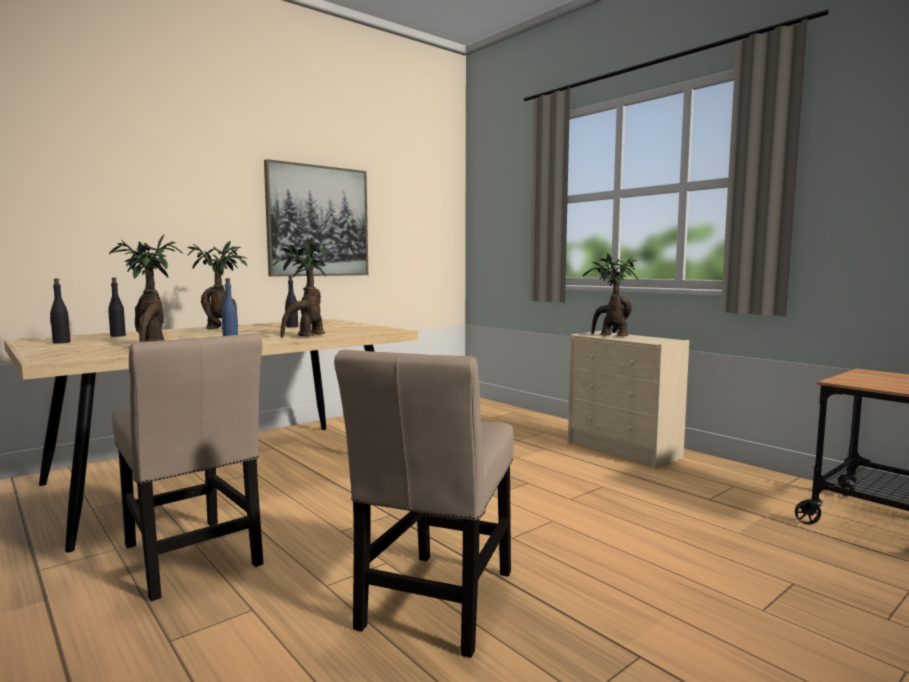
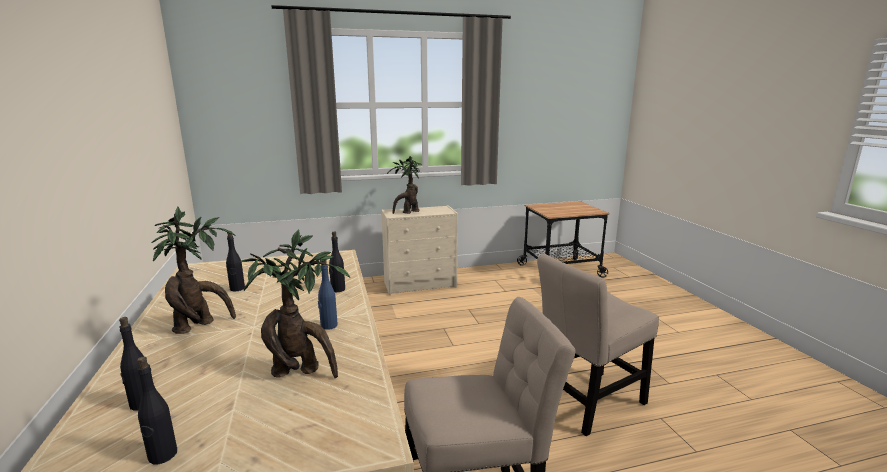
camera: 65 degrees left, 10 degrees up
picture [264,159,368,276] -> none
potted plant [272,237,331,338] -> black bottle [329,232,345,292]
beige chair [334,349,514,658] -> beige chair turned 105 degrees clockwise [537,254,659,436]

